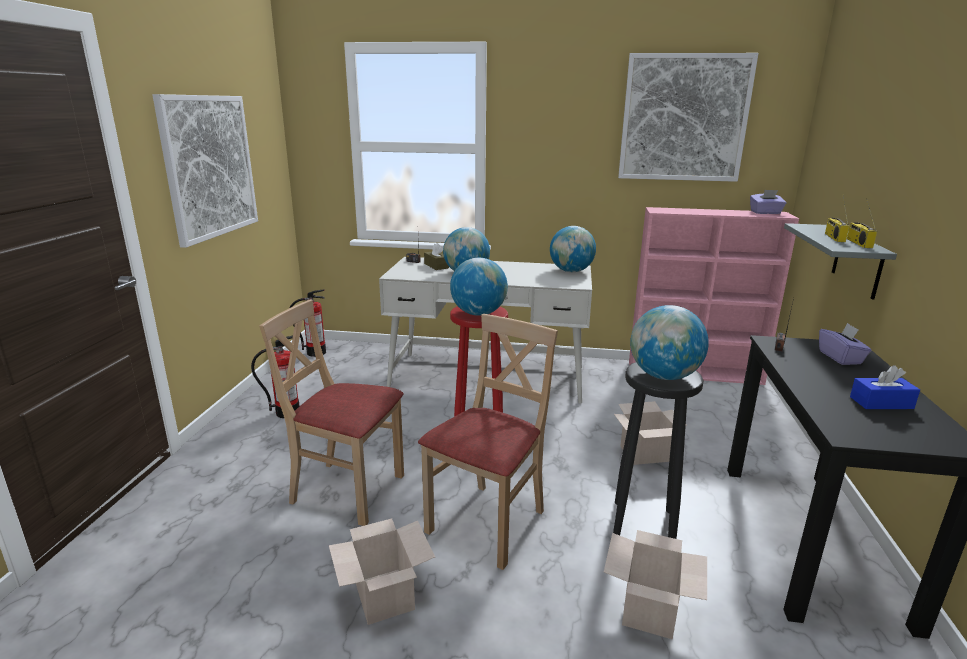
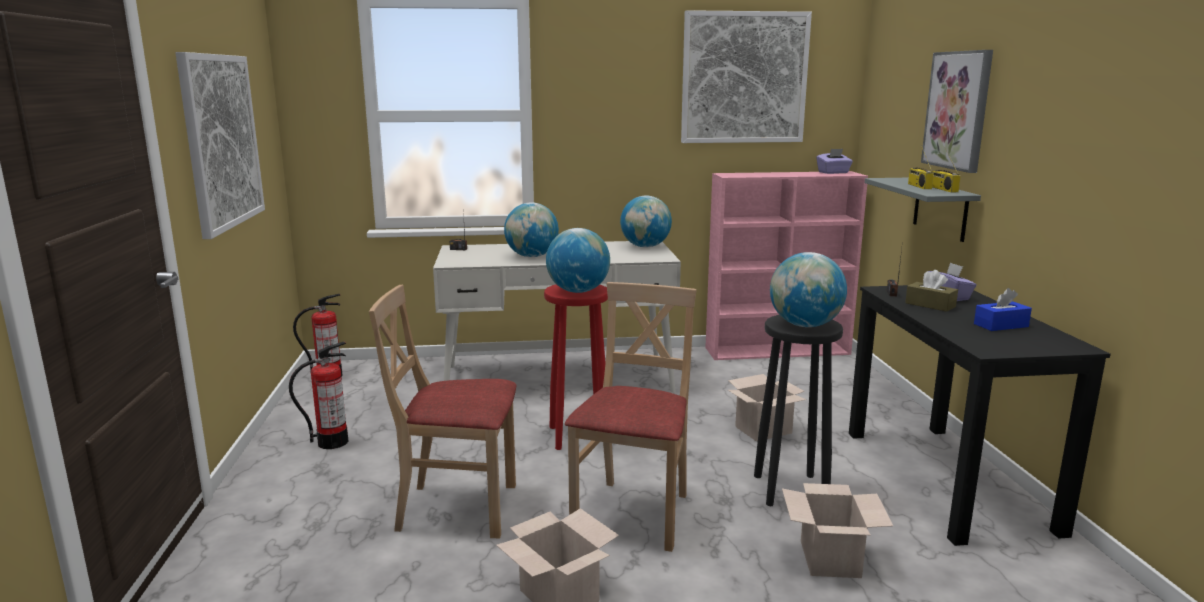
camera: 15 degrees left, 5 degrees down
brown tissue box [424,243,449,270] -> brown tissue box moved to [905,270,958,312]
none -> picture [921,50,993,173]

